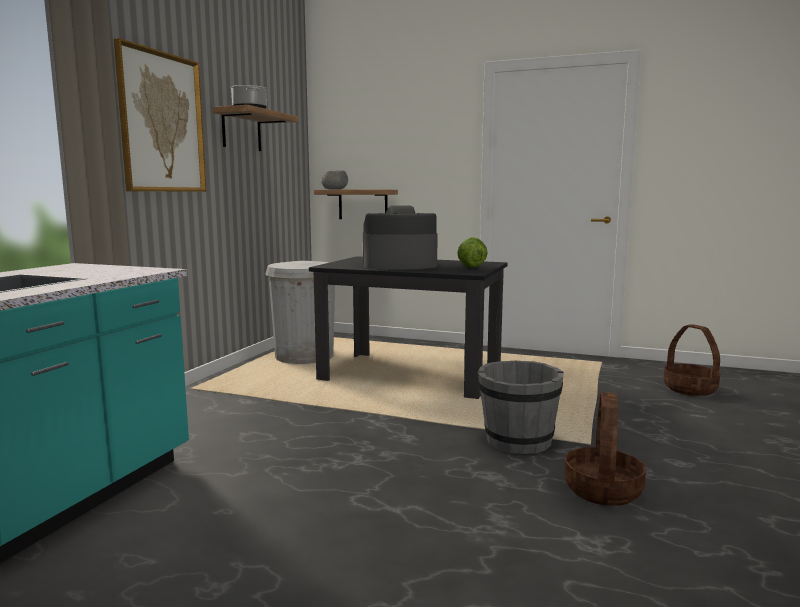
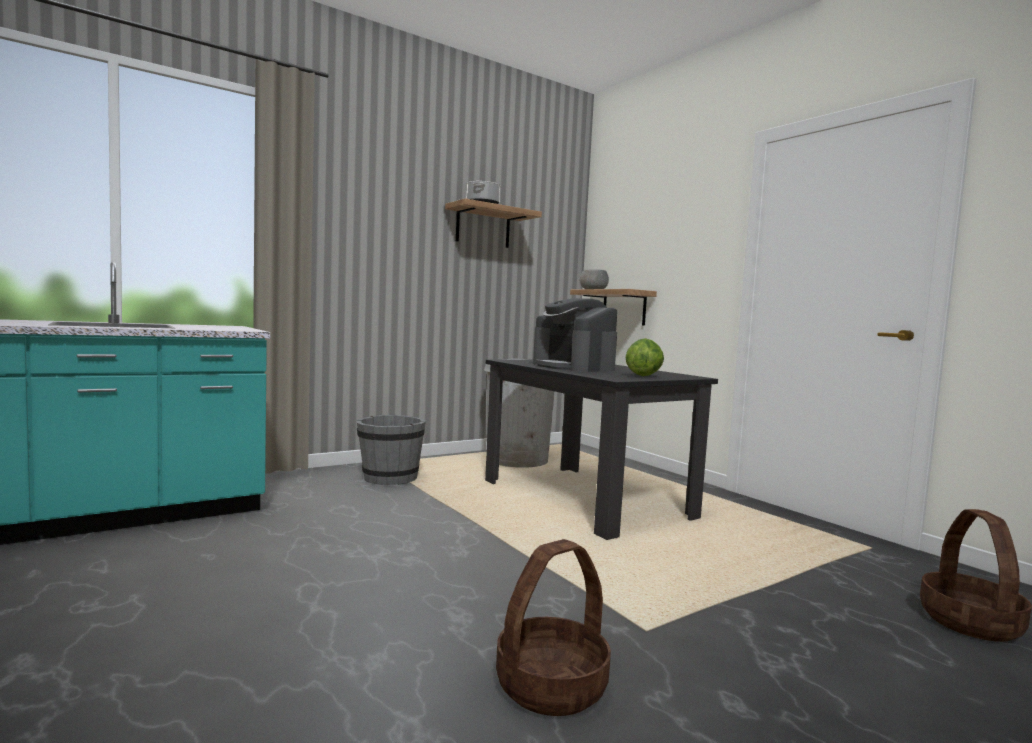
camera: 35 degrees right, 5 degrees down
picture [114,38,207,192] -> none
coffee machine [363,205,438,270] -> coffee machine turned 150 degrees counterclockwise [533,298,617,372]
grey bucket [478,361,563,454] -> grey bucket moved to [357,415,426,485]

